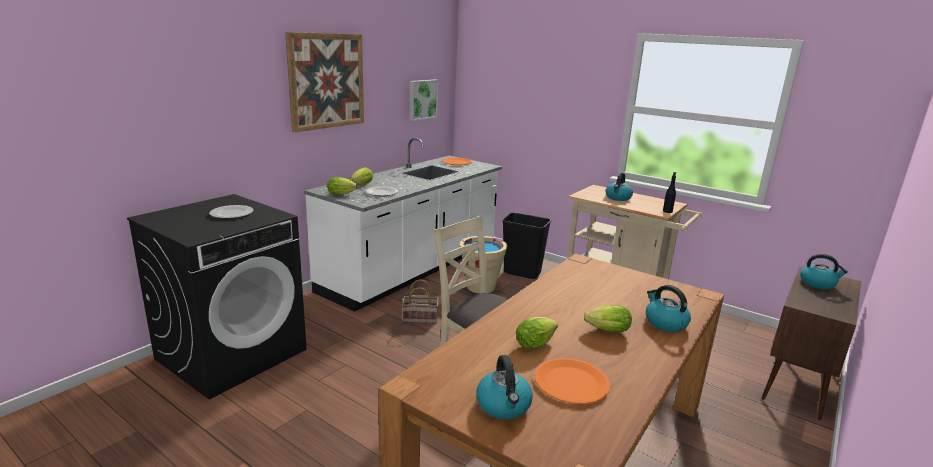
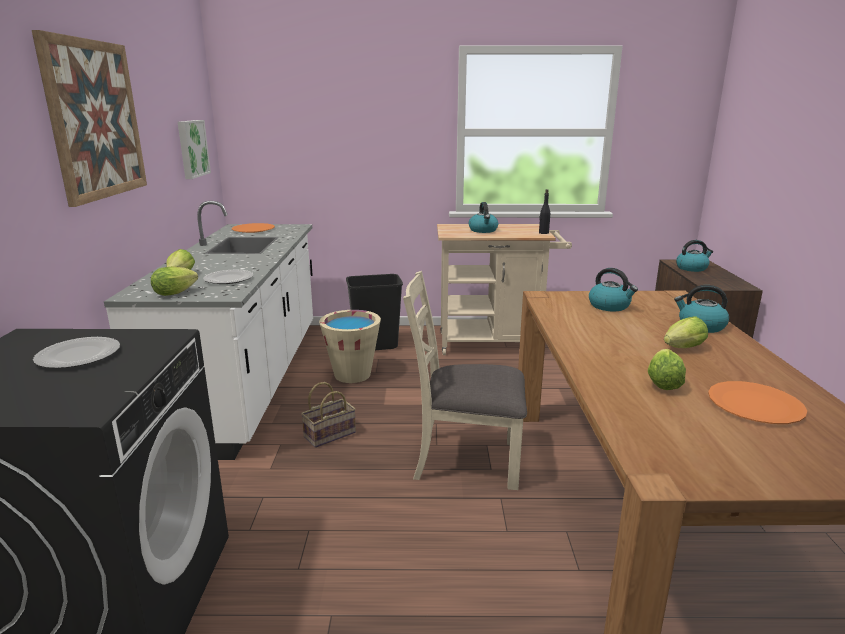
camera: 35 degrees left, 0 degrees up
kettle [476,355,533,419] -> kettle moved to [589,268,638,311]

